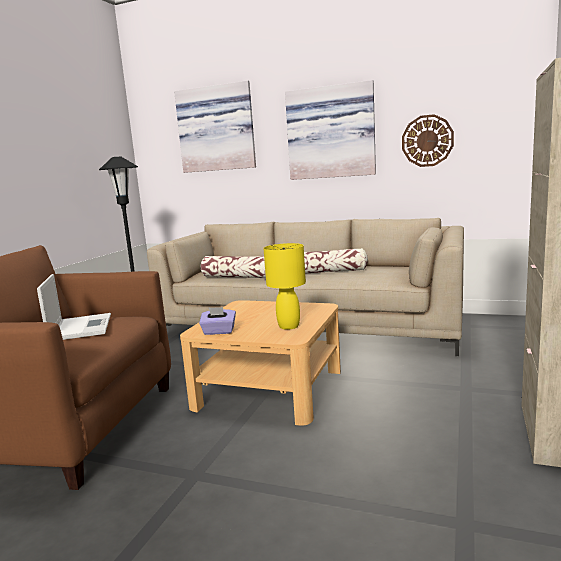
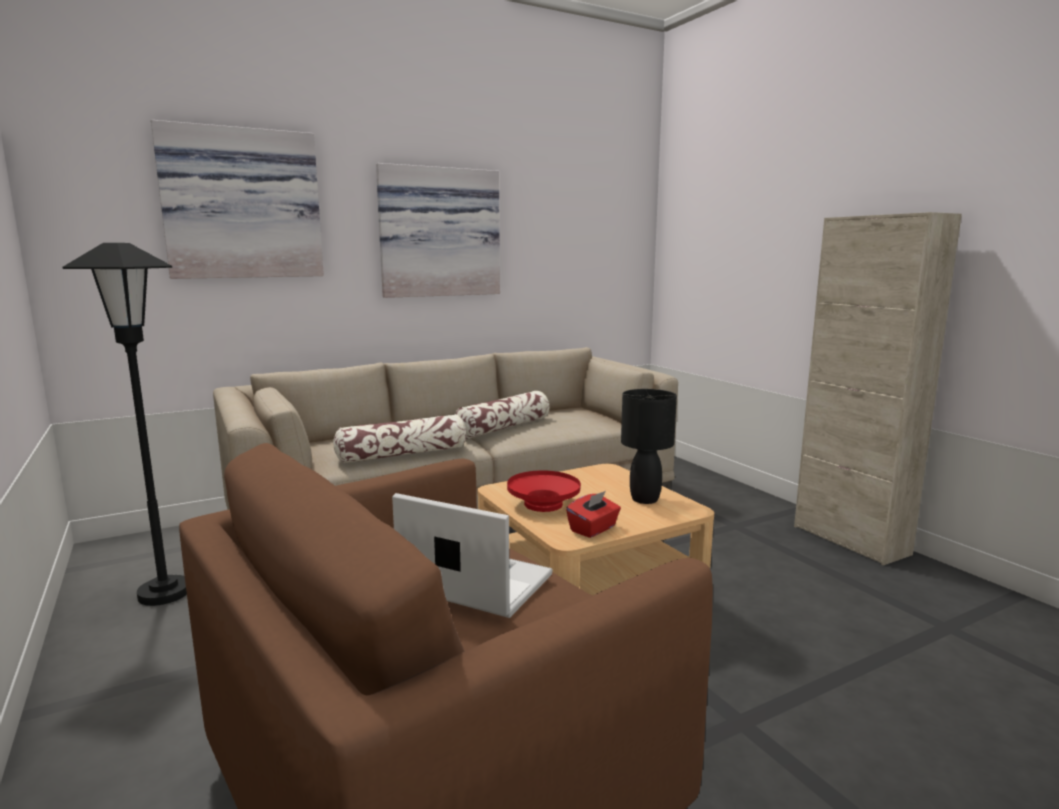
camera: 50 degrees left, 0 degrees up
purple tissue box [199,307,236,335] -> red tissue box [566,491,621,538]
yellow table lamp [263,243,306,330] -> black table lamp [621,389,677,504]
wall clock [402,114,454,167] -> none
none -> red bowl [507,470,581,512]

